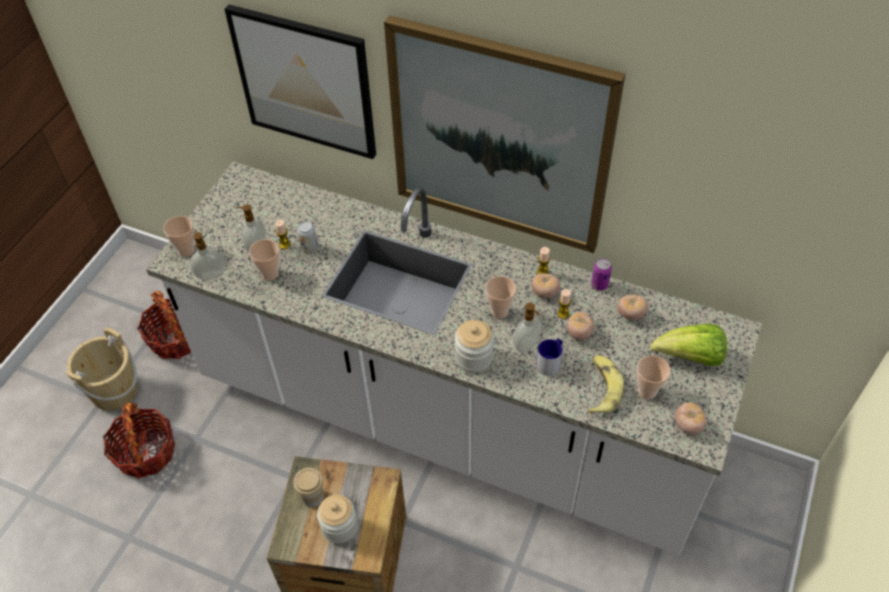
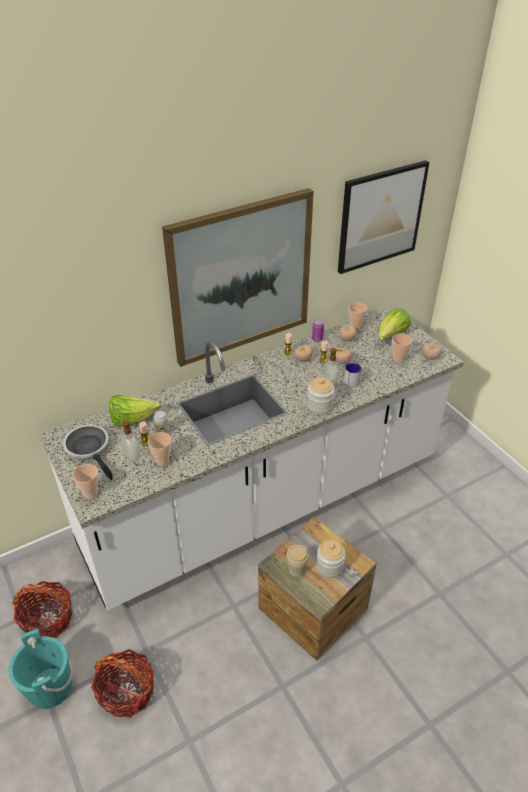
camera: 55 degrees left, 10 degrees down
beige bucket [65,327,138,411] -> turquoise bucket [9,629,73,709]
soap dispenser [190,229,225,281] -> none
picture [225,4,376,159] -> picture moved to [338,160,429,274]
cup [485,276,516,319] -> cup moved to [349,302,367,330]
banana [588,355,624,414] -> none
none -> frying pan [63,425,112,481]
none -> lettuce [109,395,161,426]

